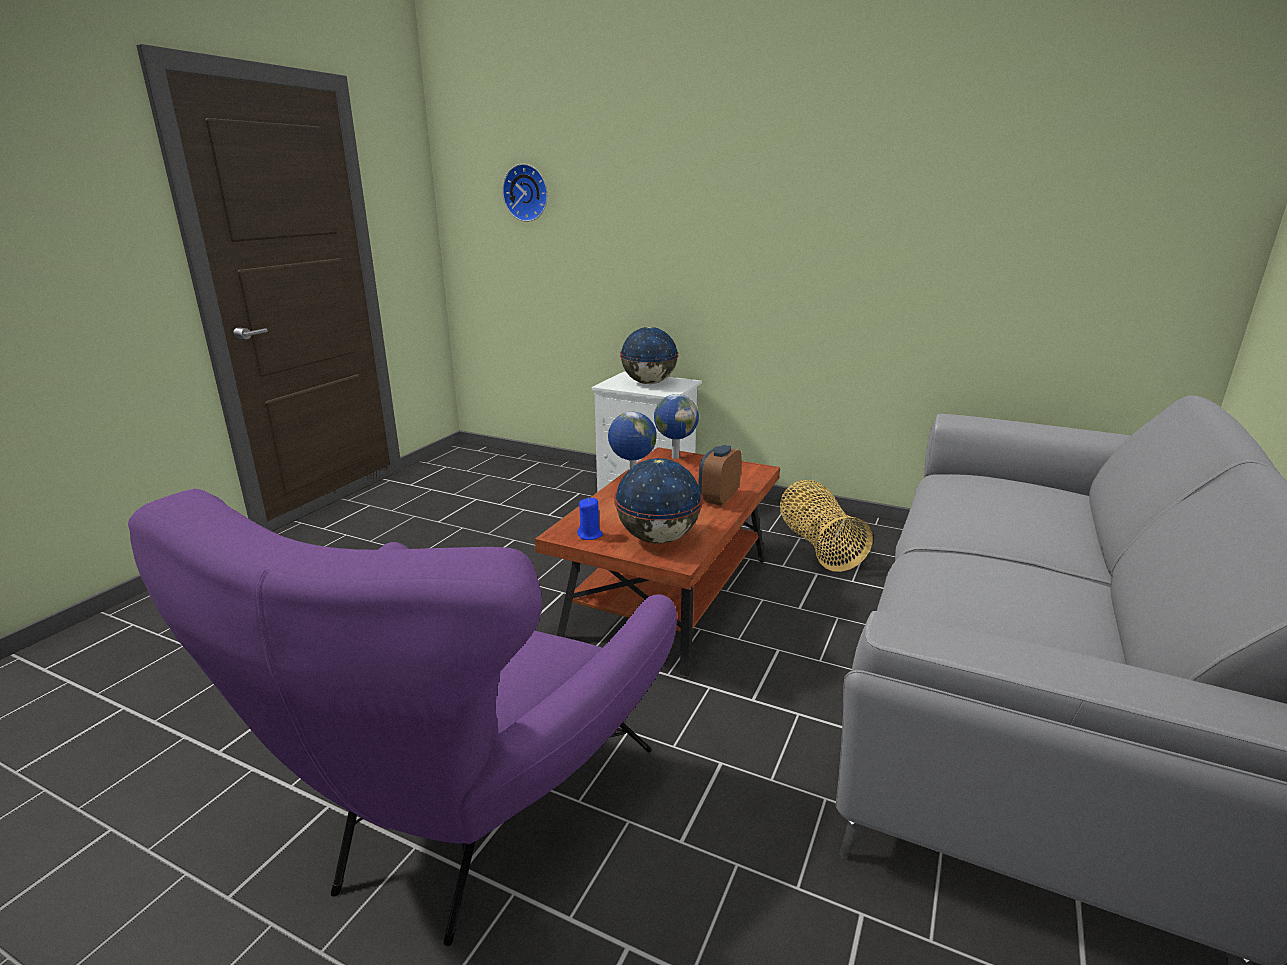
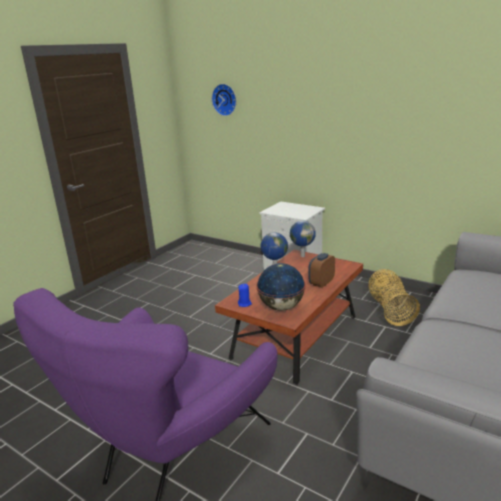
camera: 10 degrees right, 0 degrees up
globe [620,327,679,384] -> none

